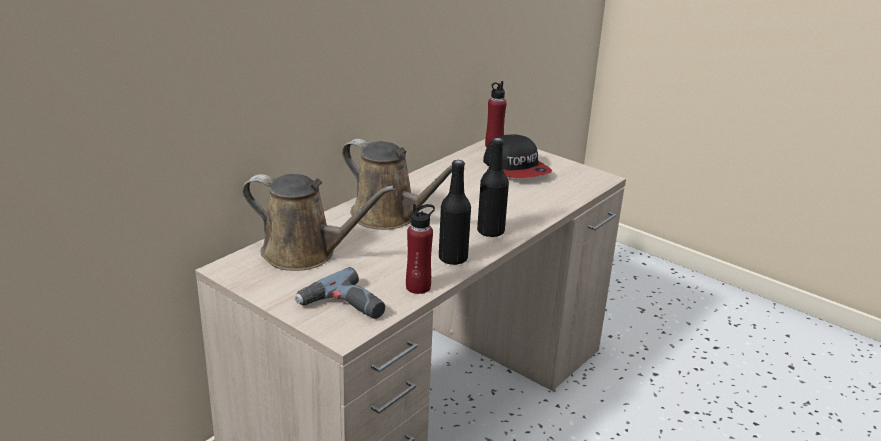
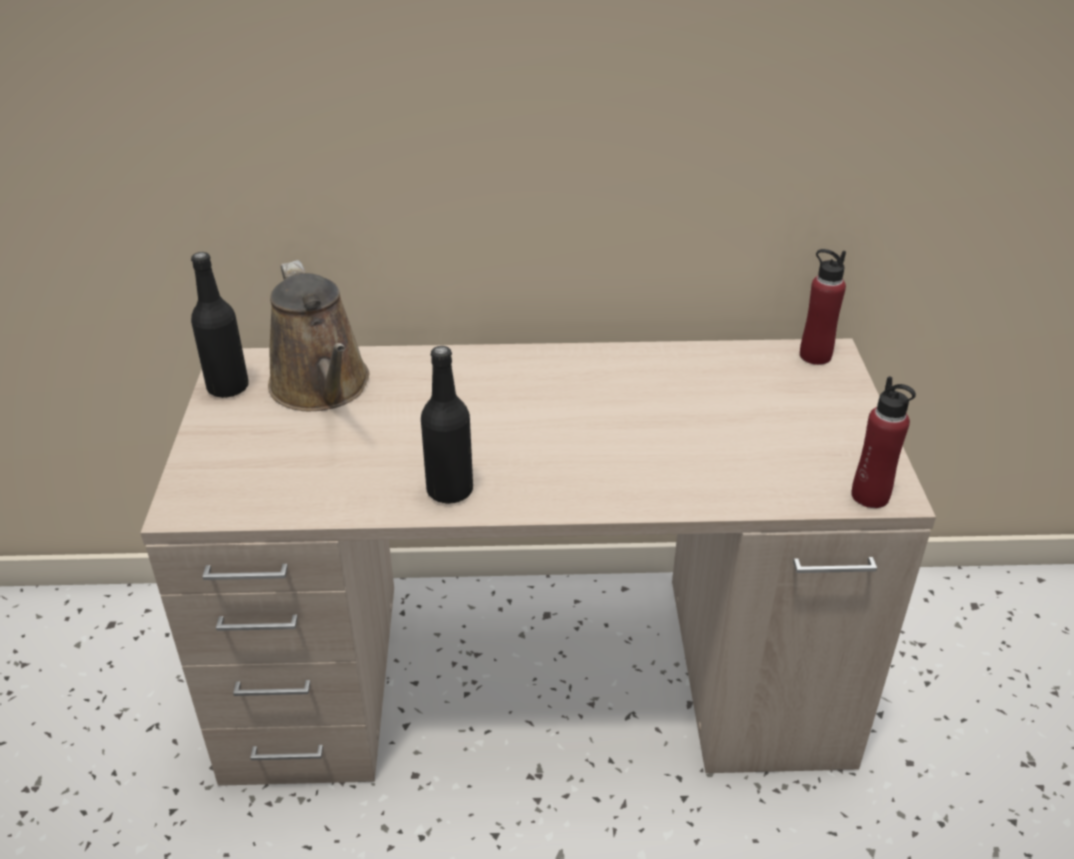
camera: 50 degrees right, 10 degrees up
power drill [295,267,385,319] -> none
brown watering can [342,139,465,230] -> none
red bottle [406,204,435,294] -> red bottle moved to [851,376,916,508]
black bottle [477,138,509,237] -> black bottle moved to [191,252,249,398]
cap [483,134,552,178] -> none

